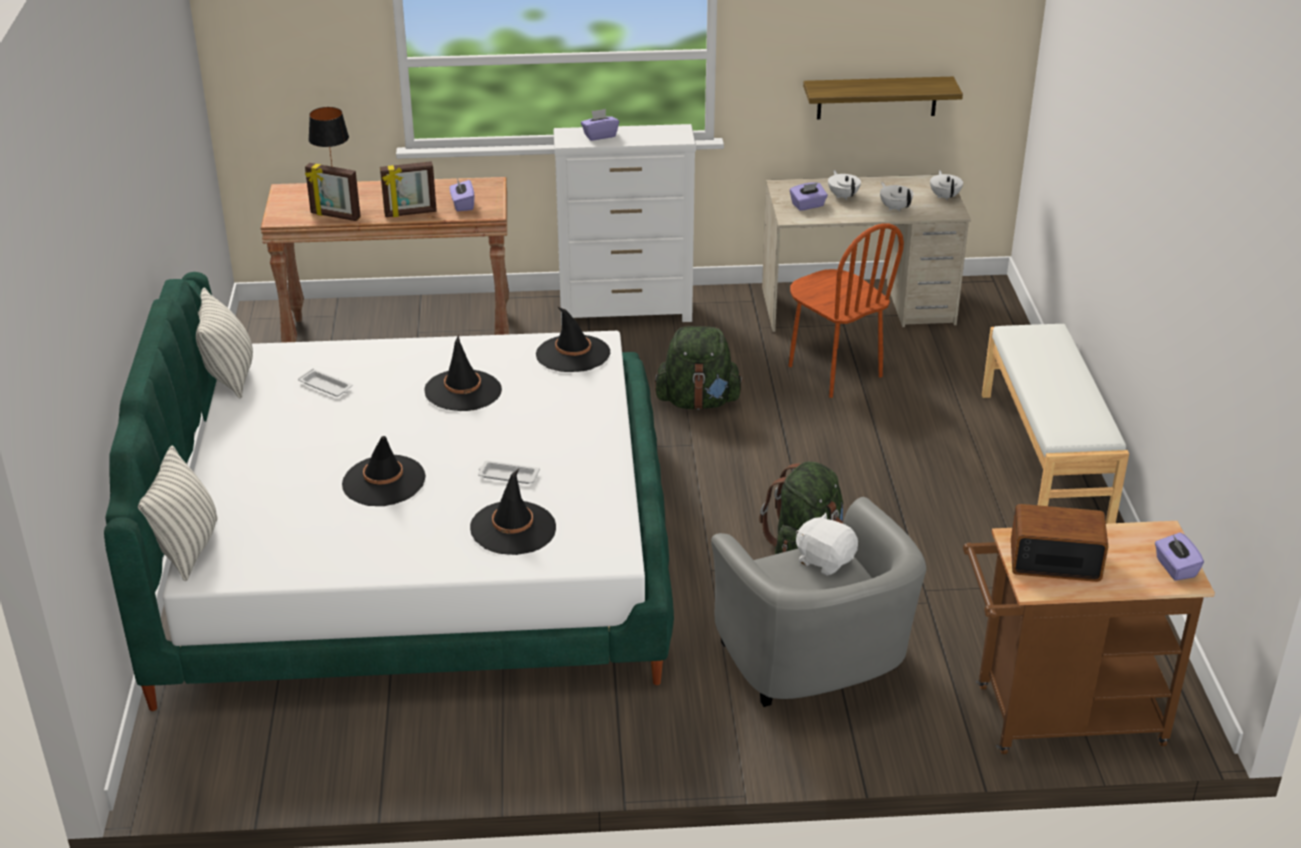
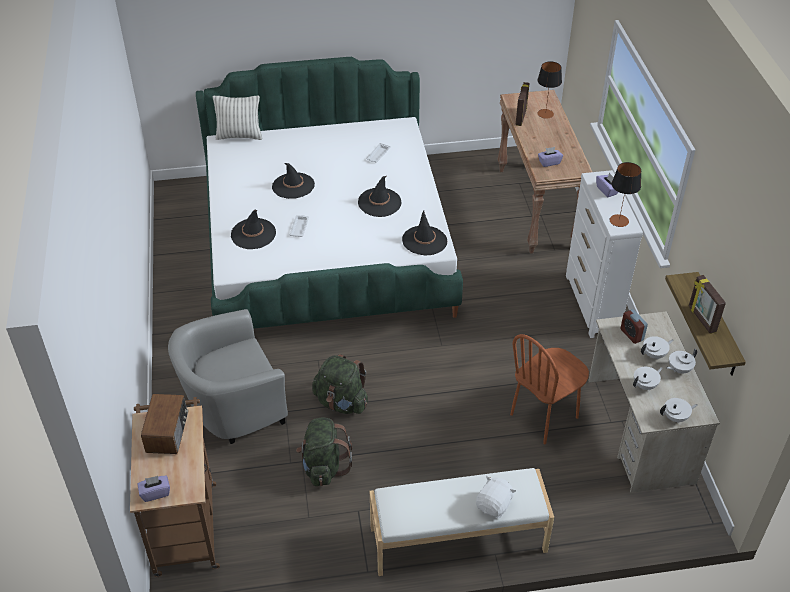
camera: 85 degrees right, 10 degrees up
pillow [196,288,253,399] -> none
picture frame [380,161,437,217] -> picture frame moved to [689,275,726,334]
green backpack [655,326,744,410] -> green backpack moved to [296,418,352,486]
purple tissue box [790,182,828,211] -> alarm clock [620,309,648,344]
white plush toy [796,513,858,576] -> white plush toy moved to [476,476,516,518]
none -> table lamp [610,162,641,227]
none -> white teapot [666,349,697,374]

